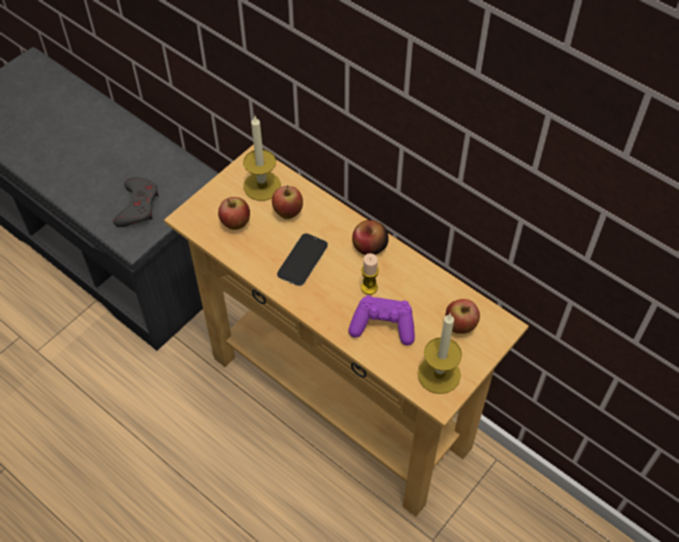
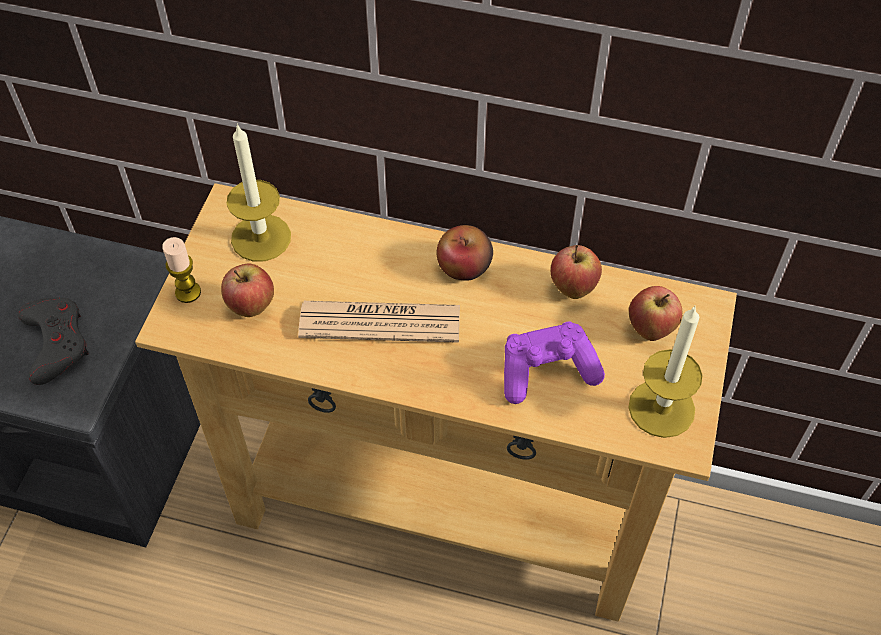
camera: 25 degrees left, 0 degrees up
apple [272,185,303,219] -> apple moved to [551,245,602,299]
phone [277,233,328,286] -> newspaper [298,301,460,343]
candle [361,253,379,295] -> candle moved to [162,237,201,303]

